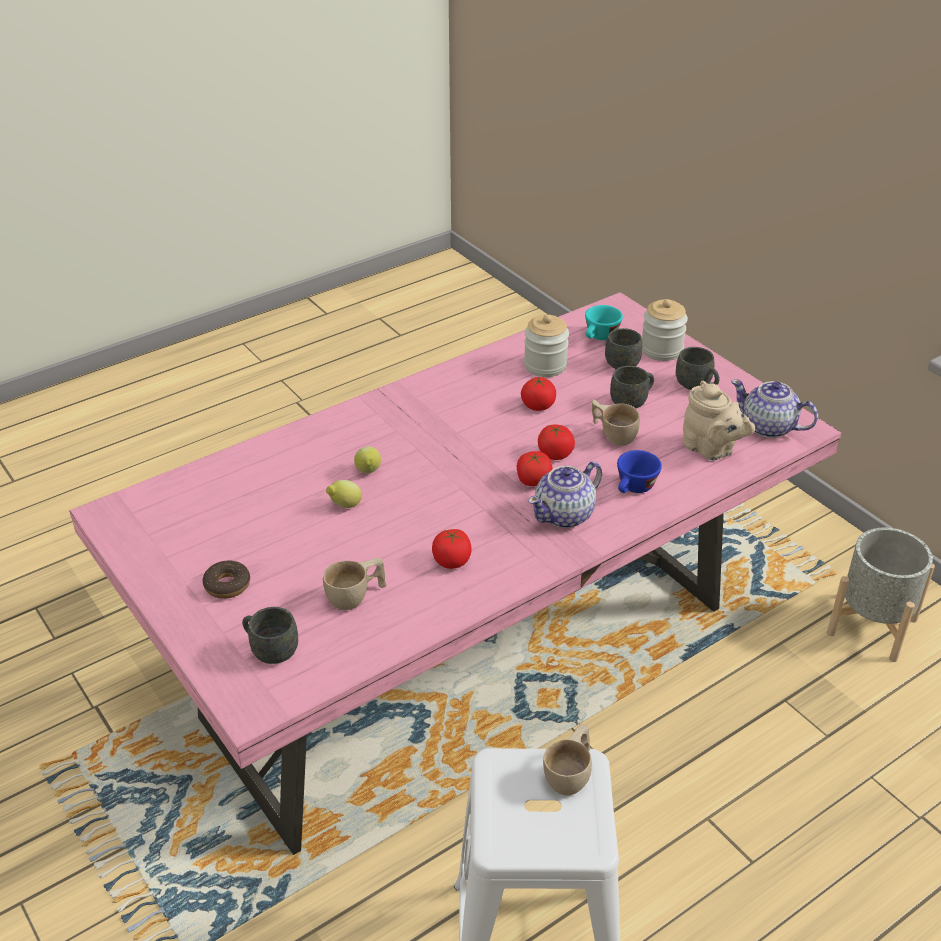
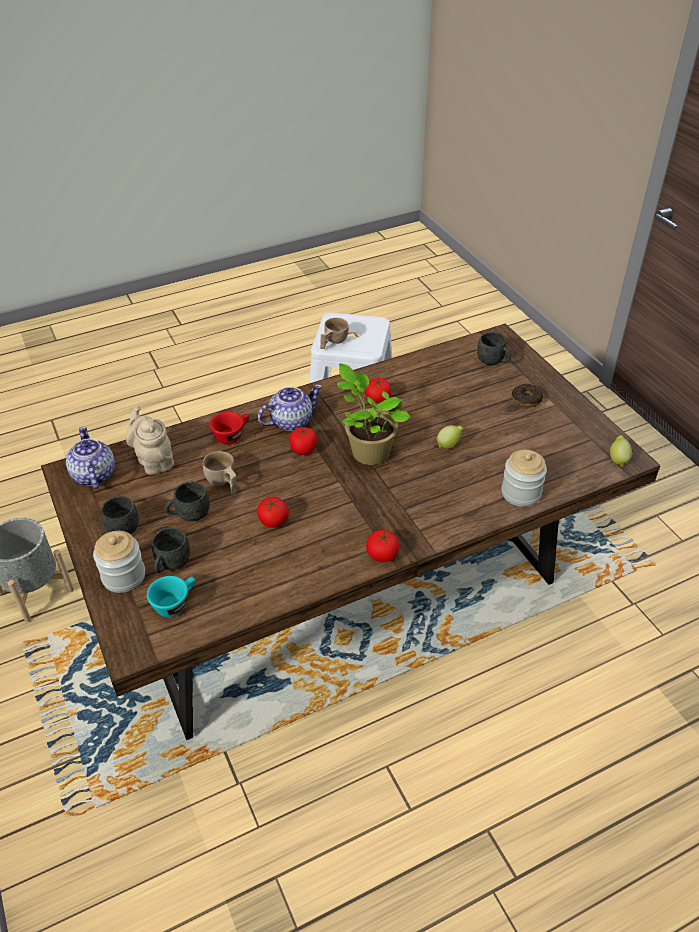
camera: 170 degrees left, 5 degrees up
pink dining table [69,292,841,855] -> brown dining table [41,323,661,740]
beige cup [323,558,386,610] -> none
lemon [354,447,381,473] -> lemon moved to [610,435,632,467]
jar [524,314,569,377] -> jar moved to [502,450,547,507]
tomato [538,425,575,460] -> tomato moved to [366,530,399,562]
blue cup [617,450,662,493] -> red cup [210,412,249,445]
teapot [731,379,818,438] -> teapot turned 150 degrees counterclockwise [66,426,115,490]
none -> potted plant [337,363,411,465]

